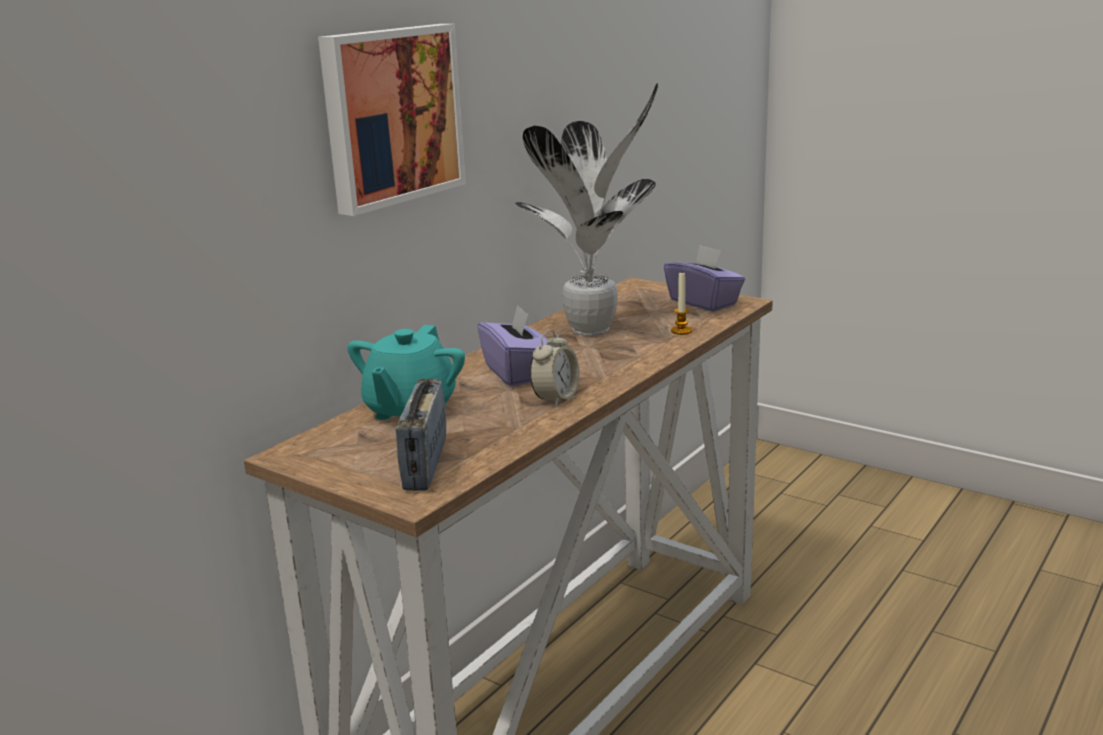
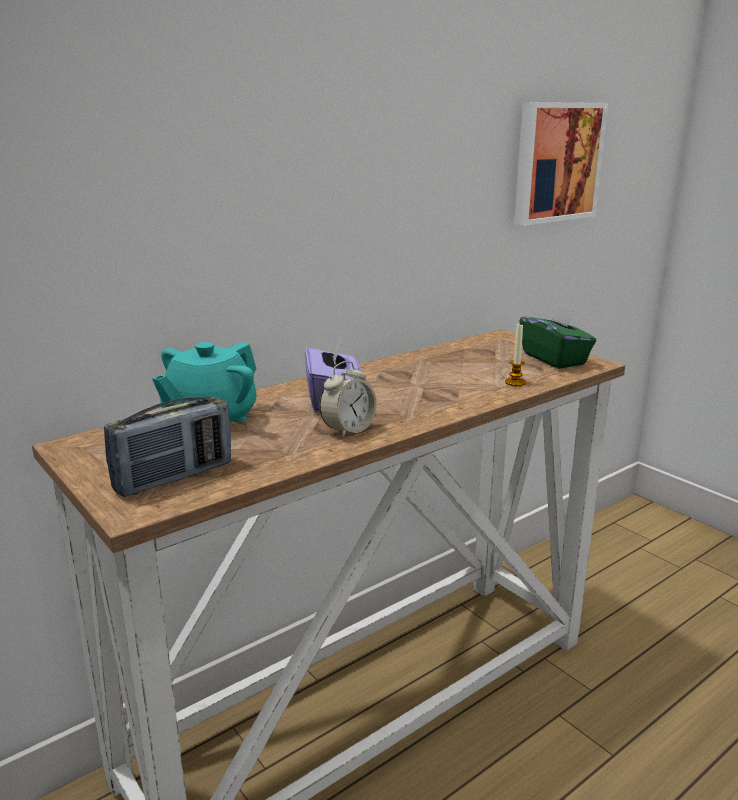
camera: 15 degrees right, 0 degrees up
picture [318,24,466,216] -> picture moved to [514,102,608,226]
radio [396,379,446,491] -> radio turned 150 degrees counterclockwise [104,397,231,497]
potted plant [515,83,658,336] -> none
purple tissue box [664,245,745,312] -> green tissue box [520,302,596,369]

